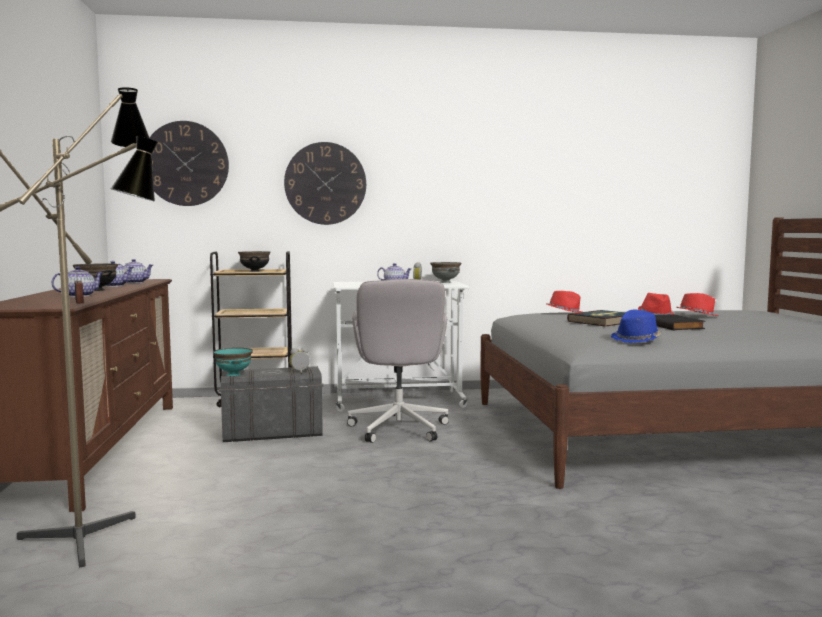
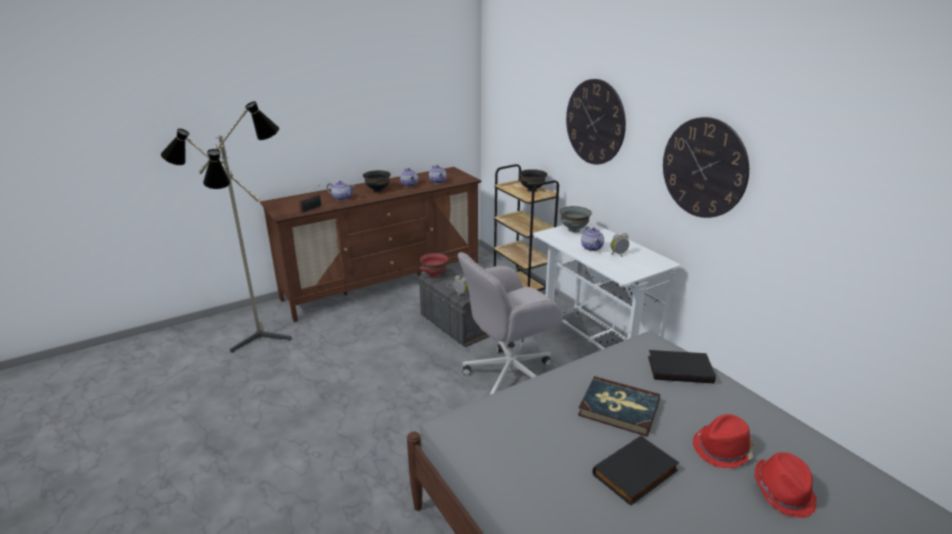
camera: 65 degrees right, 20 degrees up
wall clock [150,121,229,206] -> wall clock moved to [663,117,749,218]
turquoise bowl [213,348,253,376] -> red bowl [419,253,448,277]
grey bowl [430,262,461,283] -> grey bowl moved to [560,206,592,232]
red hat [546,291,582,313] -> black book [648,350,716,383]
blue hat [611,310,661,343] -> none

